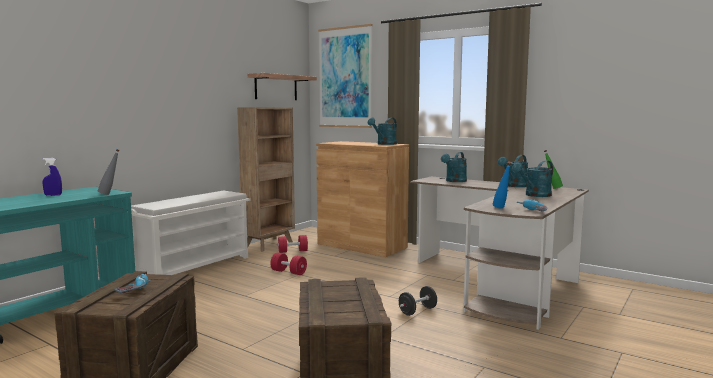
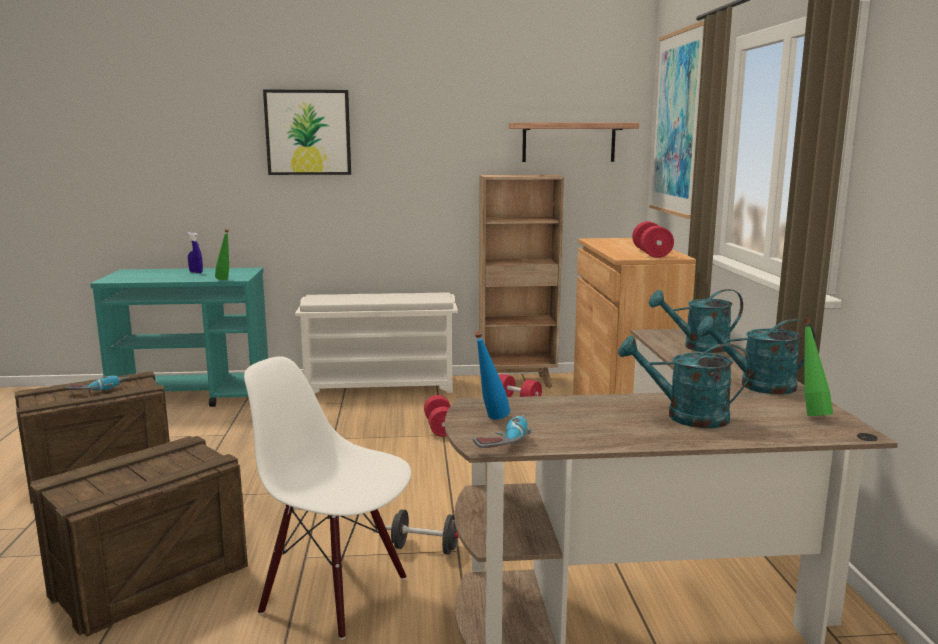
camera: 50 degrees right, 5 degrees up
grey bottle [98,149,120,195] -> green bottle [215,229,229,280]
turquoise watering can [368,118,397,145] -> red dumbbell [632,221,674,258]
none -> white chair [244,356,411,640]
none -> picture [263,90,351,175]

